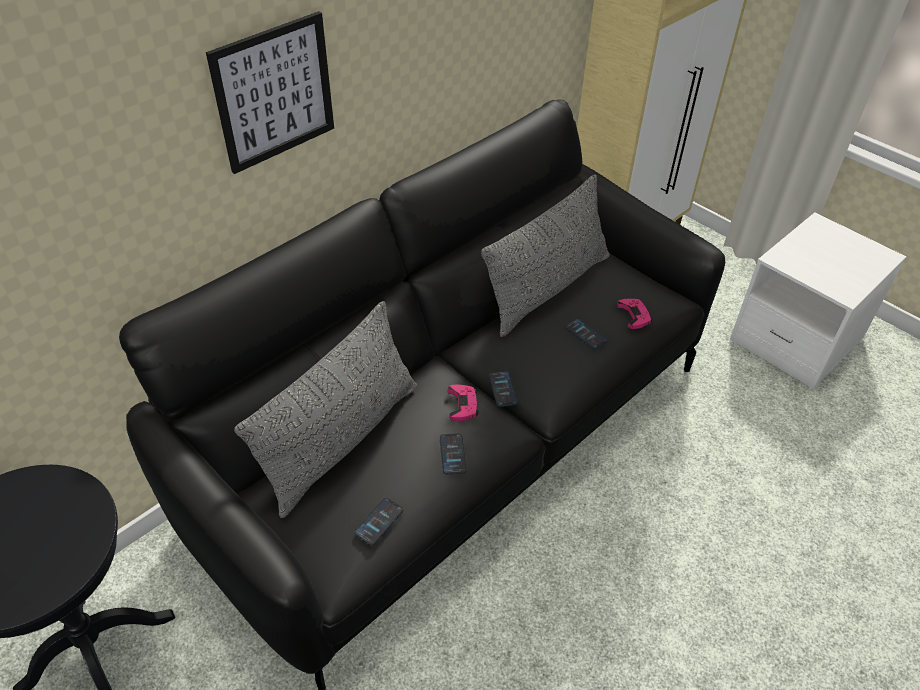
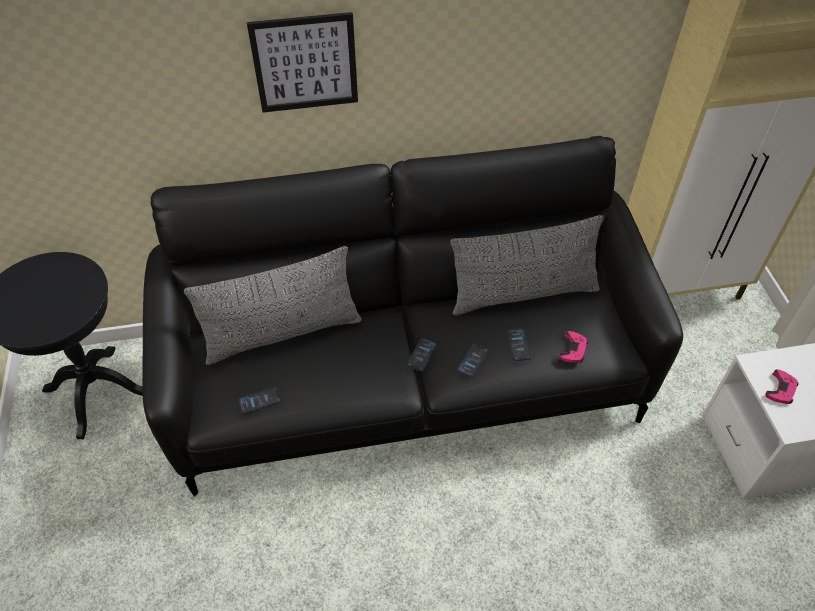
camera: 35 degrees right, 5 degrees up
phone [440,433,467,475] -> phone moved to [457,343,489,377]
pink game controller [448,384,479,421] -> pink game controller moved to [765,369,798,404]

